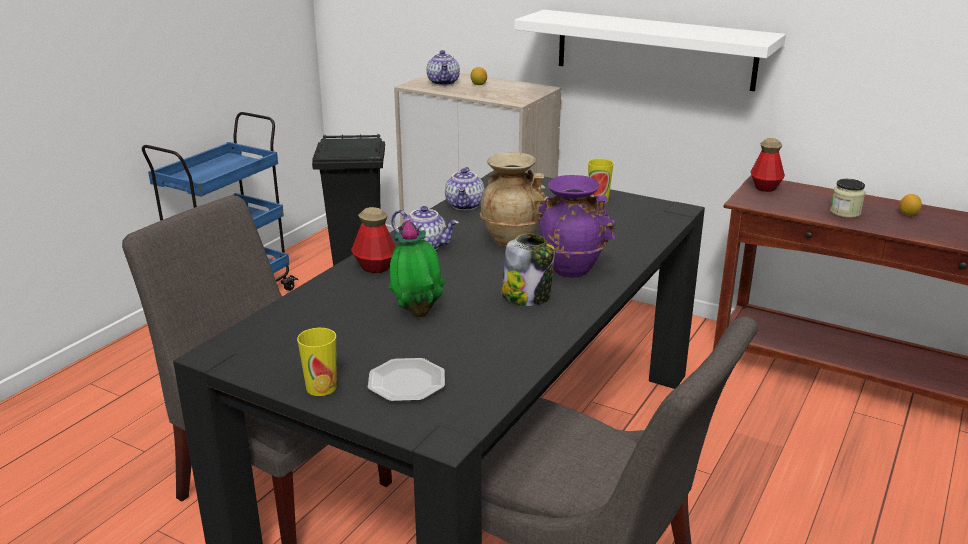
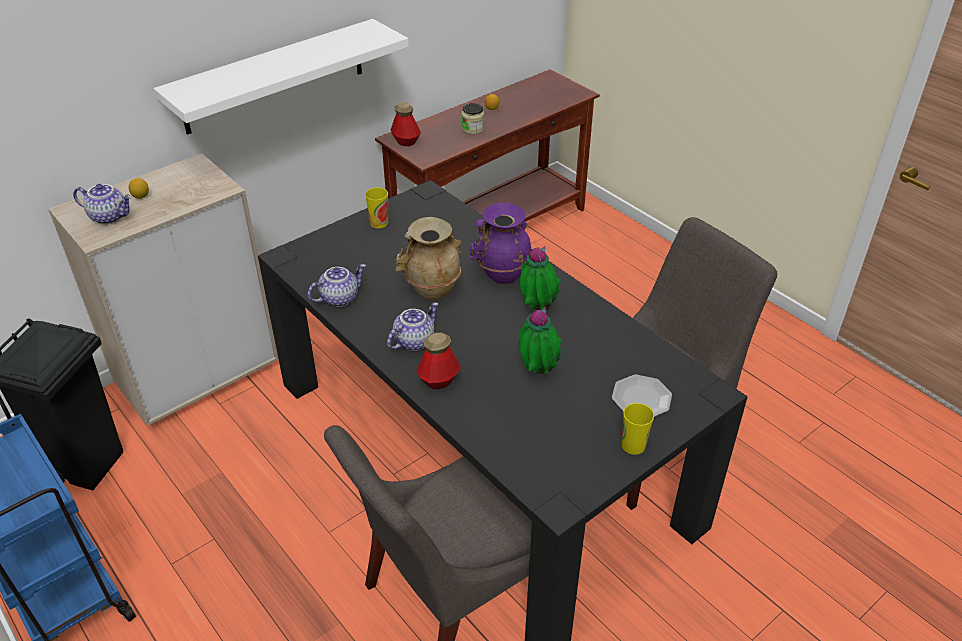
camera: 70 degrees left, 15 degrees up
teapot [445,167,485,211] -> teapot turned 60 degrees counterclockwise [308,264,366,307]
jar [501,234,555,306] -> potted plant [520,246,561,310]

